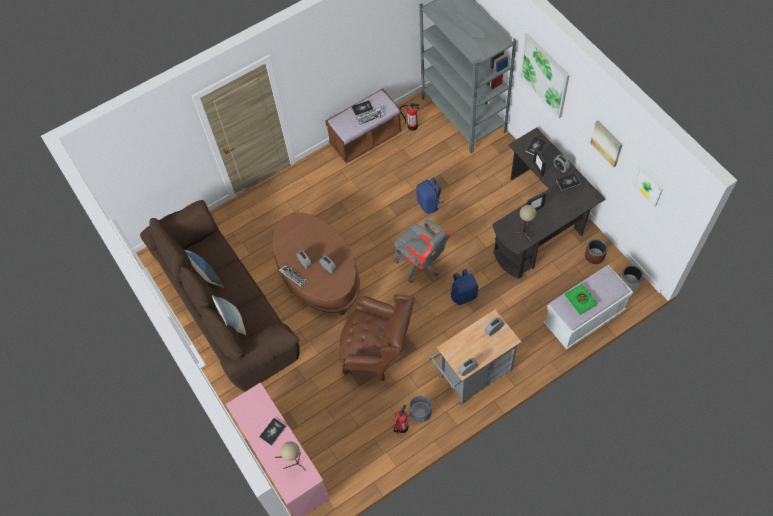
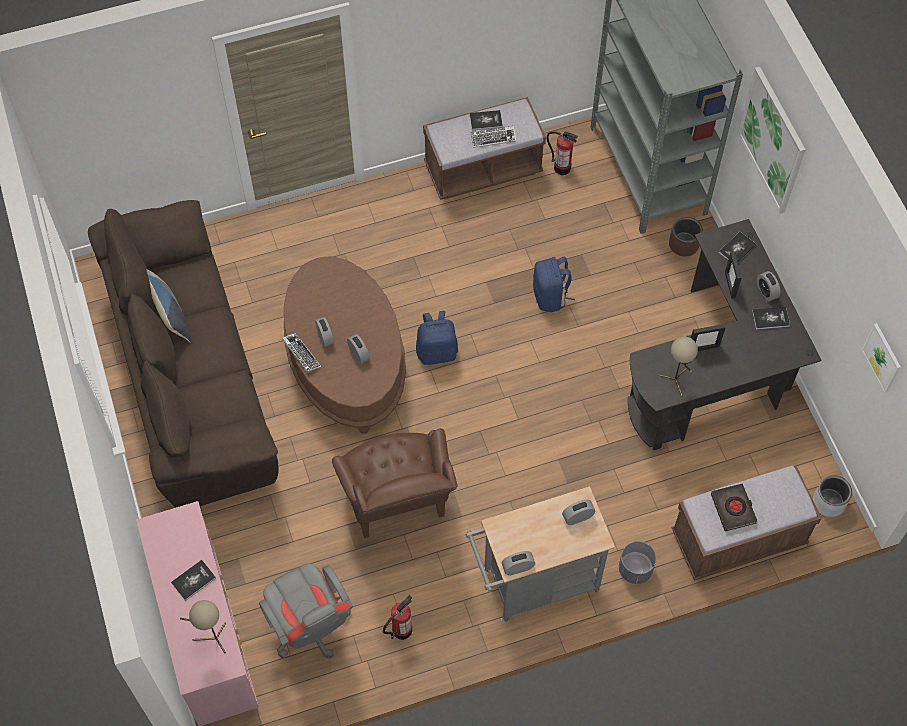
camera: 10 degrees right, 0 degrees up
pillow [212,295,246,335] -> none
brown armchair [339,294,414,381] -> brown armchair turned 45 degrees clockwise [332,428,458,538]
grey office chair [394,220,451,283] -> grey office chair moved to [259,564,353,659]
grey planter [409,396,432,422] -> grey planter moved to [619,541,656,584]
blue backpack [450,269,478,305] -> blue backpack moved to [416,311,458,365]
white bench [544,265,633,349] -> brown bench [672,466,822,581]
green book [565,284,597,315] -> black book [711,483,757,532]
brown planter [585,239,608,264] -> brown planter moved to [669,217,703,256]
picture [590,121,623,167] -> none

